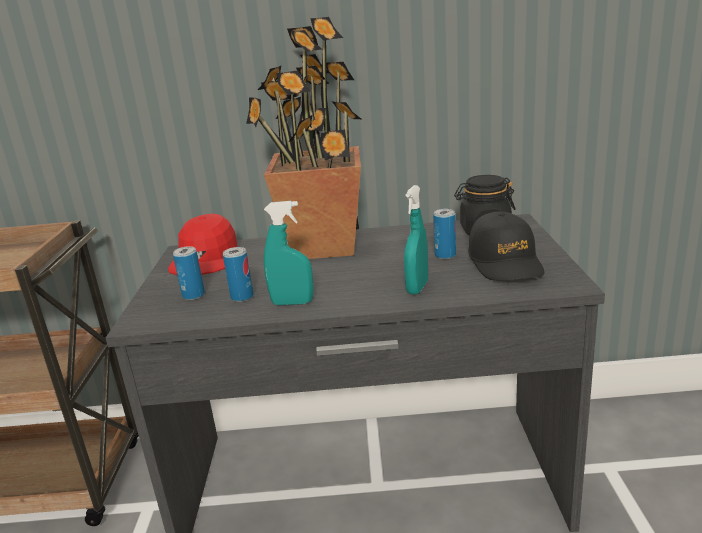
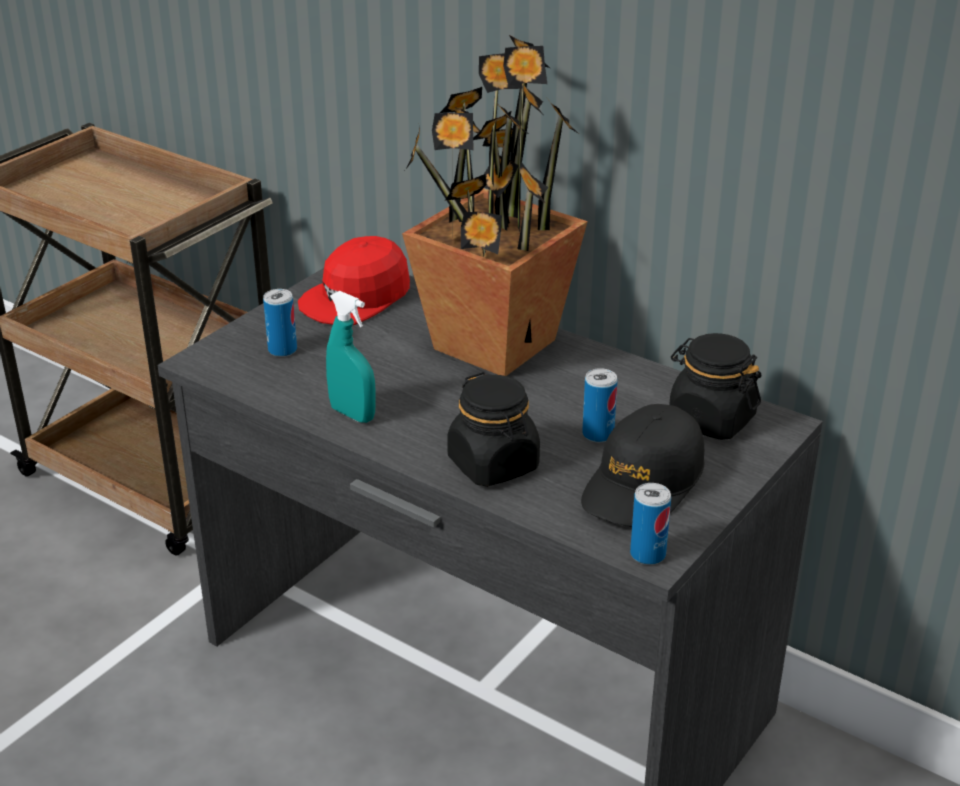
camera: 35 degrees right, 10 degrees up
can [223,247,254,302] -> can moved to [630,483,671,565]
turquoise spray bottle [404,185,428,294] -> black jar [447,372,540,487]

